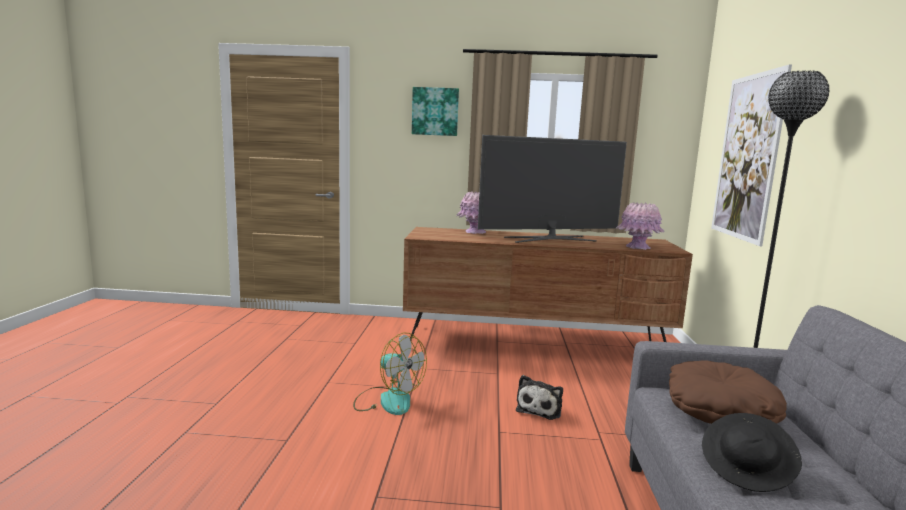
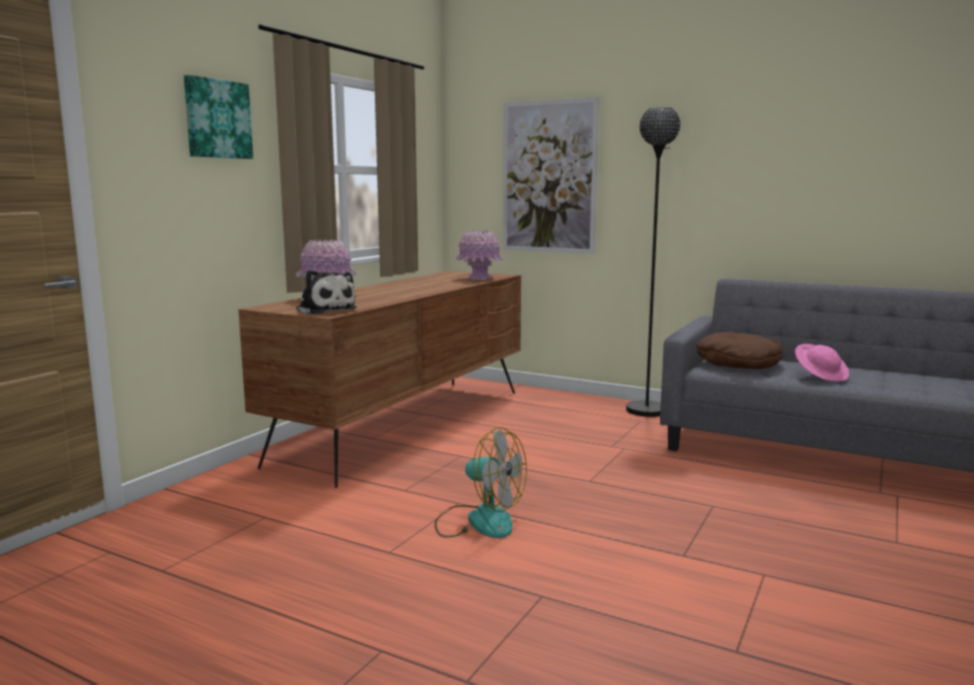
camera: 65 degrees left, 0 degrees up
fan [353,333,427,415] -> fan turned 60 degrees clockwise [434,427,527,538]
television [478,135,627,243] -> none
plush toy [516,375,563,420] -> plush toy moved to [296,270,357,314]
black hat [702,413,802,492] -> pink hat [795,344,849,382]

